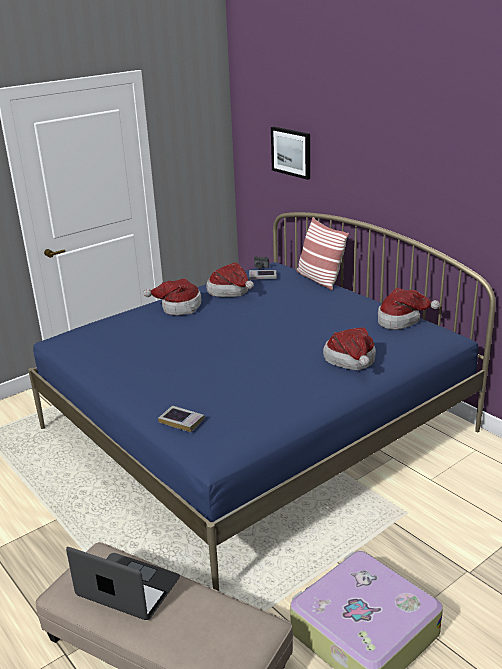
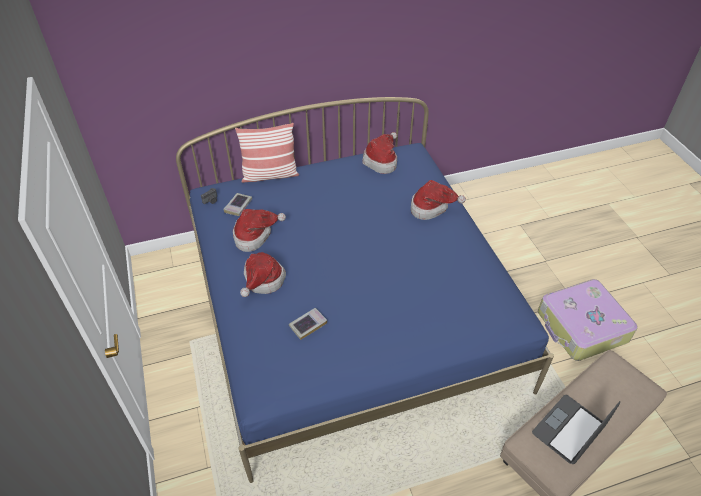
camera: 70 degrees left, 20 degrees up
book [158,405,205,432] -> book moved to [289,308,327,340]
picture [271,127,310,180] -> none

